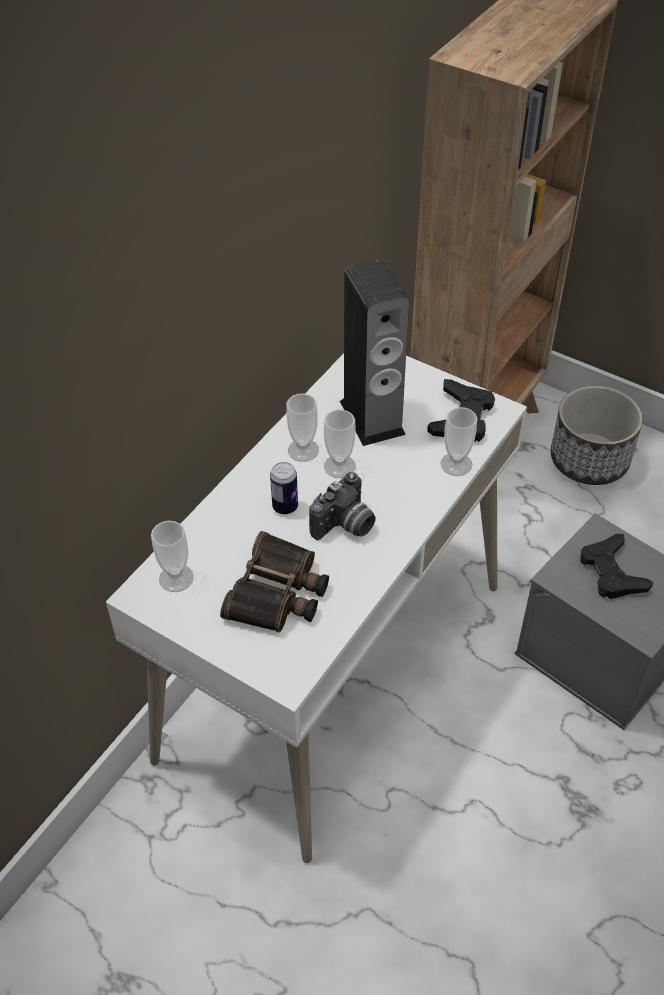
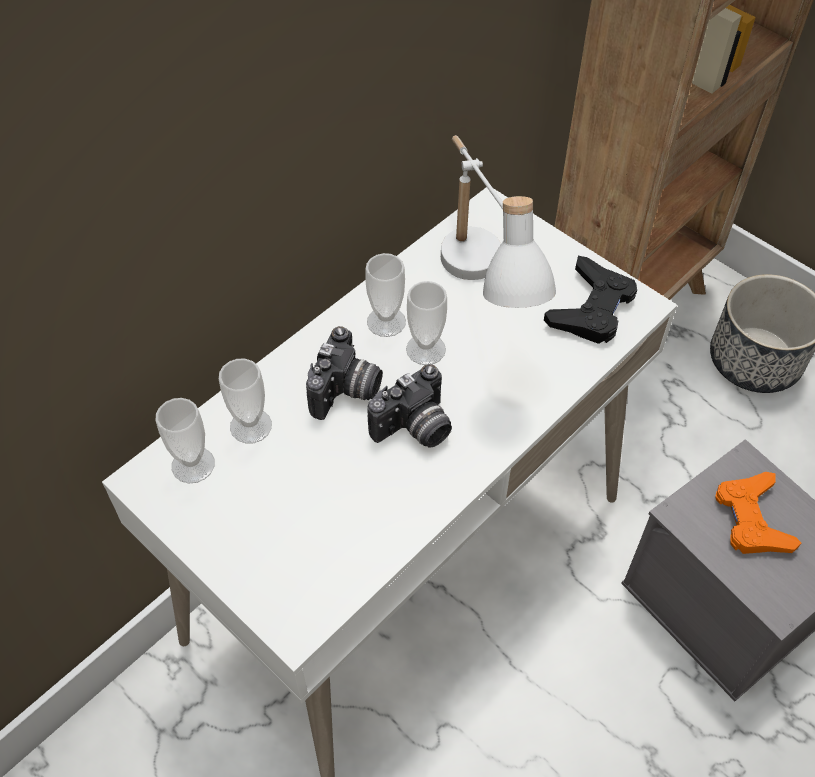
camera: 10 degrees right, 5 degrees up
binoculars [220,531,329,633] -> none
can [270,462,298,514] -> camera [306,326,383,420]
speaker [340,260,409,446] -> white table lamp [441,135,556,308]
cup [441,407,477,476] -> cup moved to [219,359,272,444]
black game controller [580,534,653,599] -> orange game controller [715,472,801,554]

